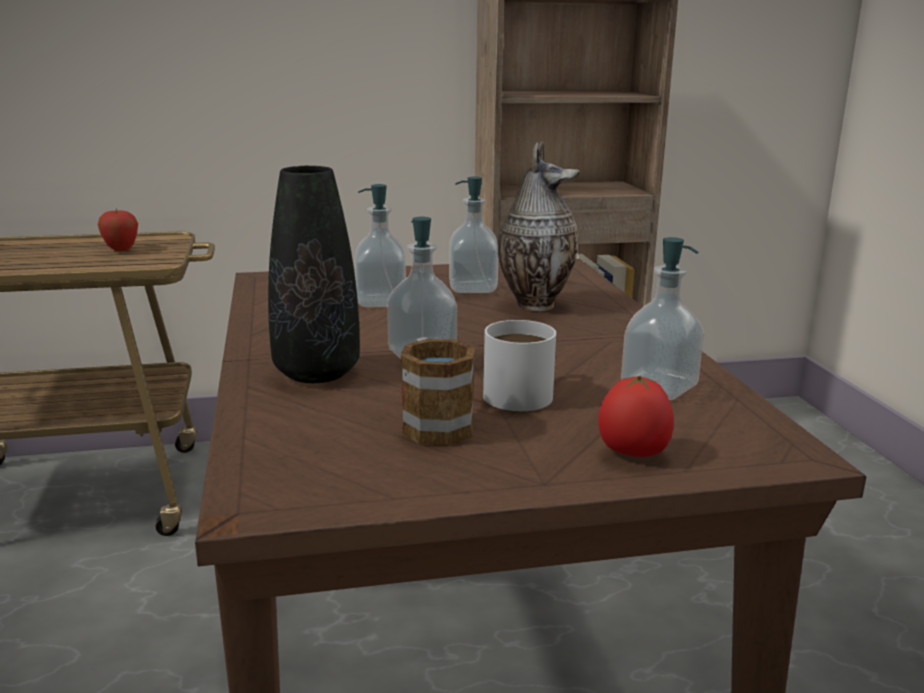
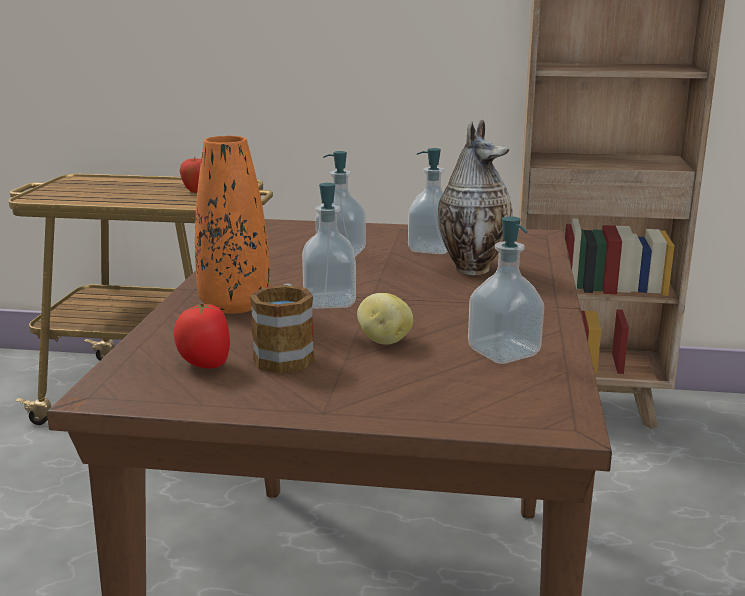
camera: 20 degrees right, 0 degrees up
black vase [268,165,360,383] -> orange vase [195,136,270,314]
white mug [483,320,556,411] -> potato [357,293,413,345]
tomato [598,375,674,457] -> tomato moved to [174,303,230,368]

